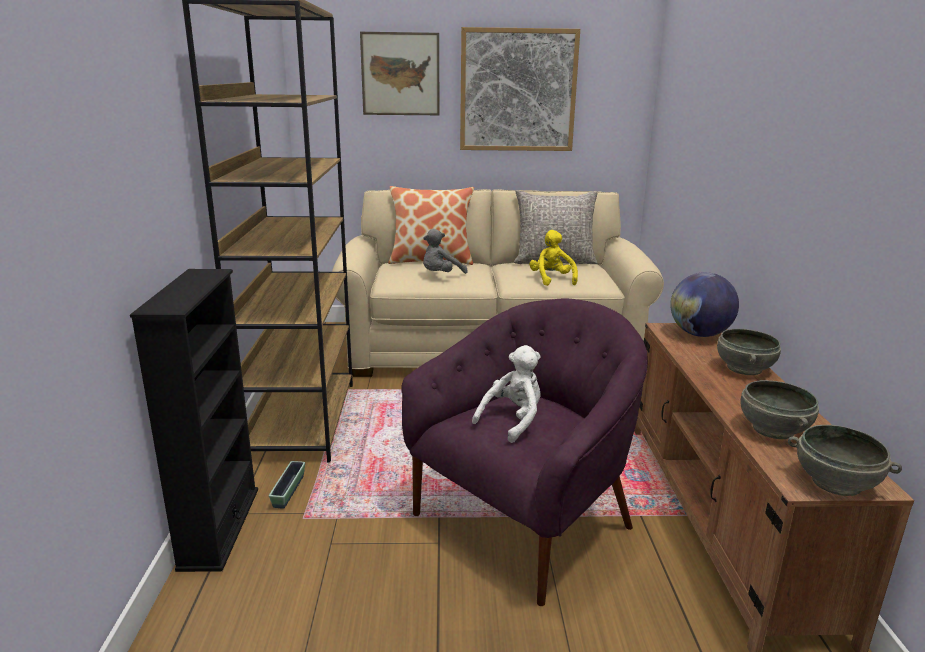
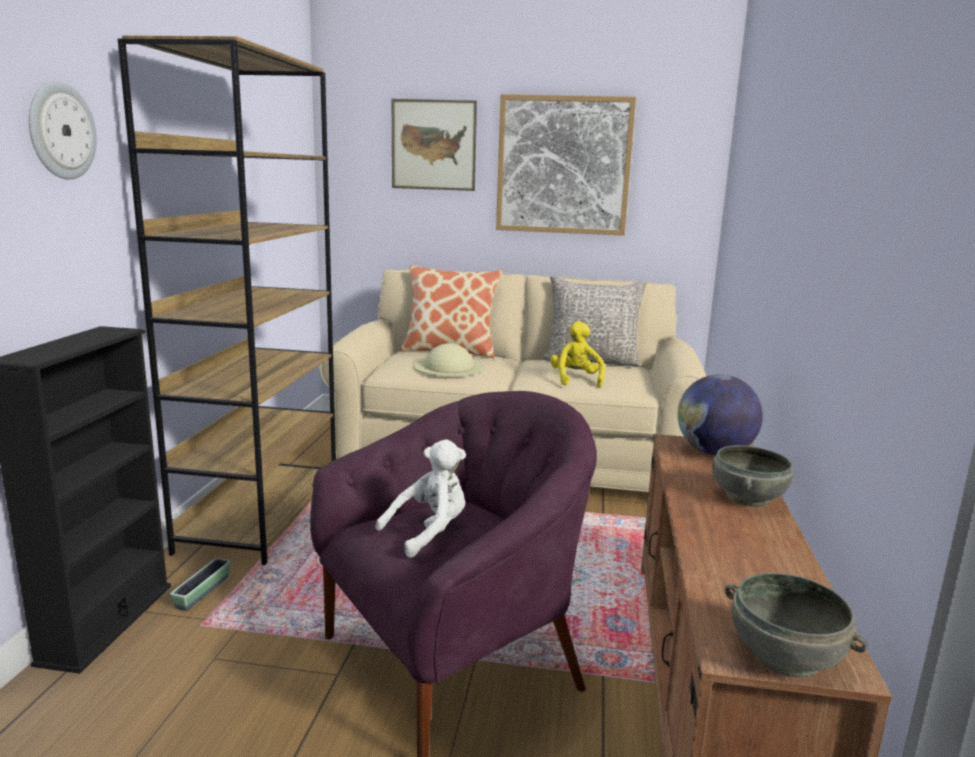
camera: 10 degrees right, 5 degrees down
grey plush toy [423,229,468,274] -> beige hat [413,343,485,377]
grey bowl [740,380,819,439] -> none
none -> wall clock [29,81,97,180]

